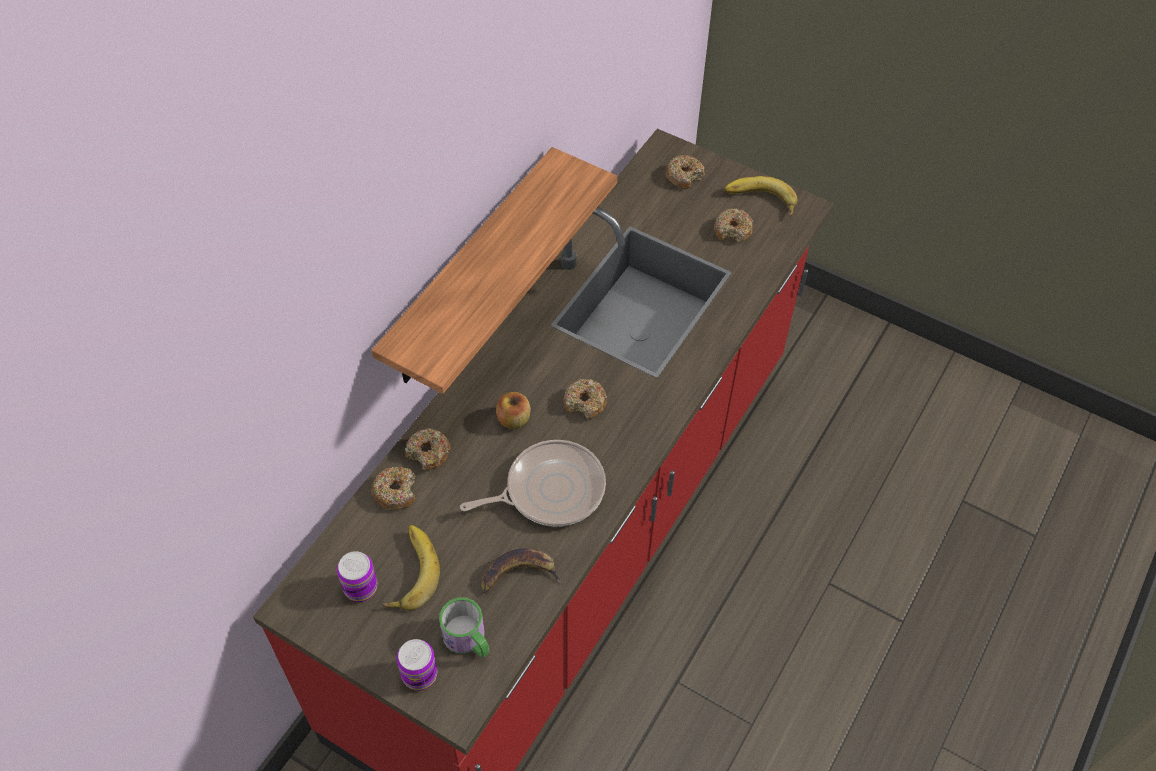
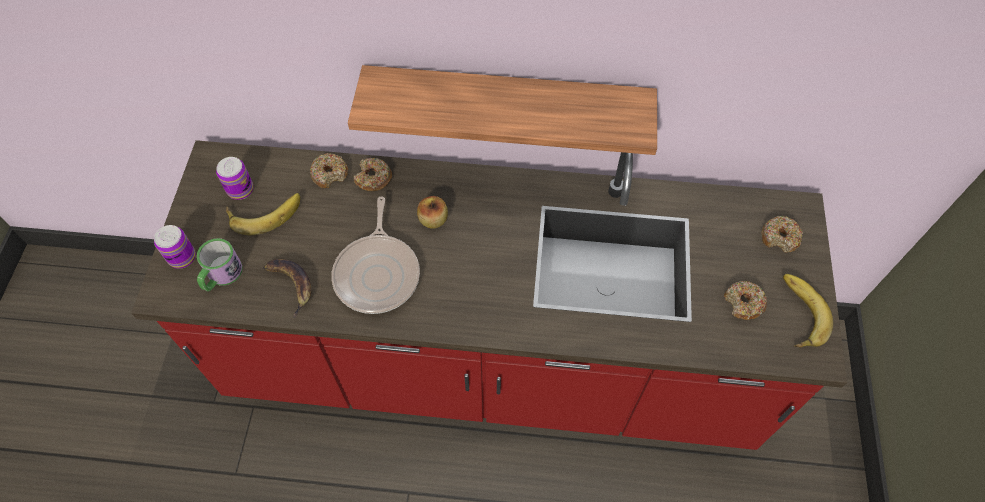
camera: 65 degrees right, 5 degrees up
frying pan [460,440,606,527] -> frying pan turned 45 degrees clockwise [331,196,420,314]
donut [564,379,607,419] -> none

